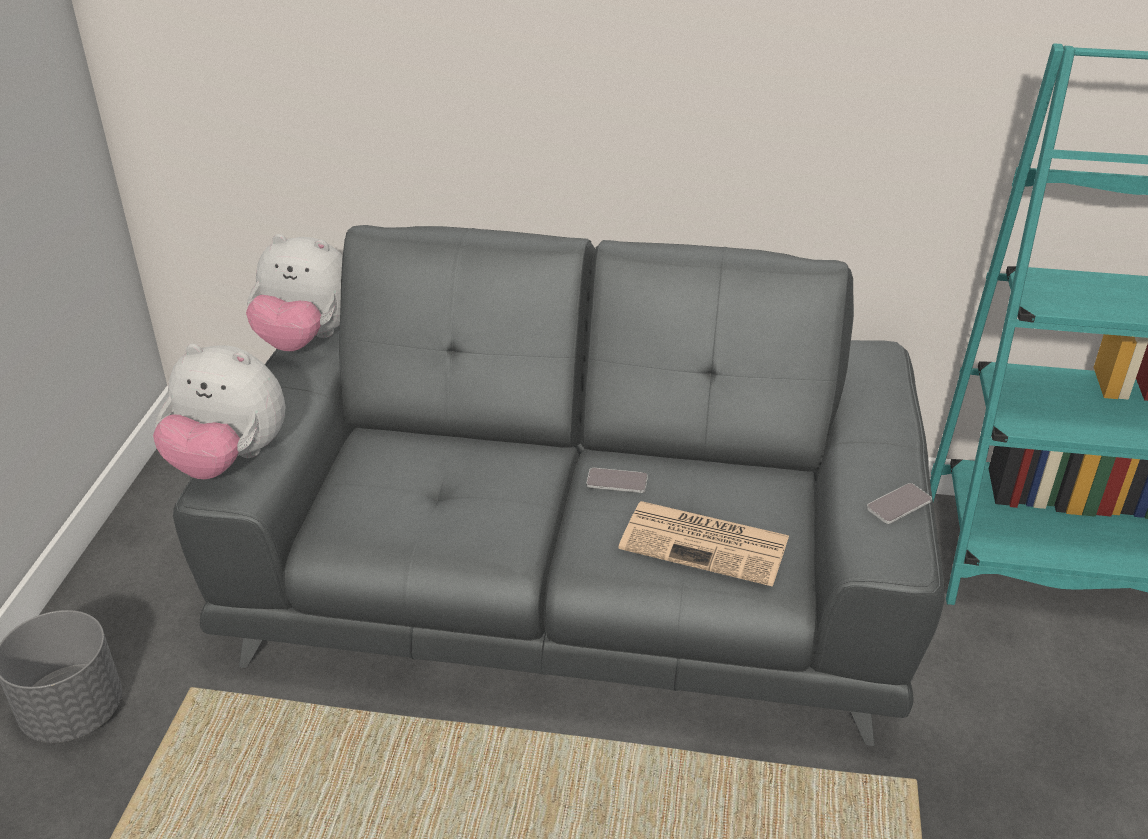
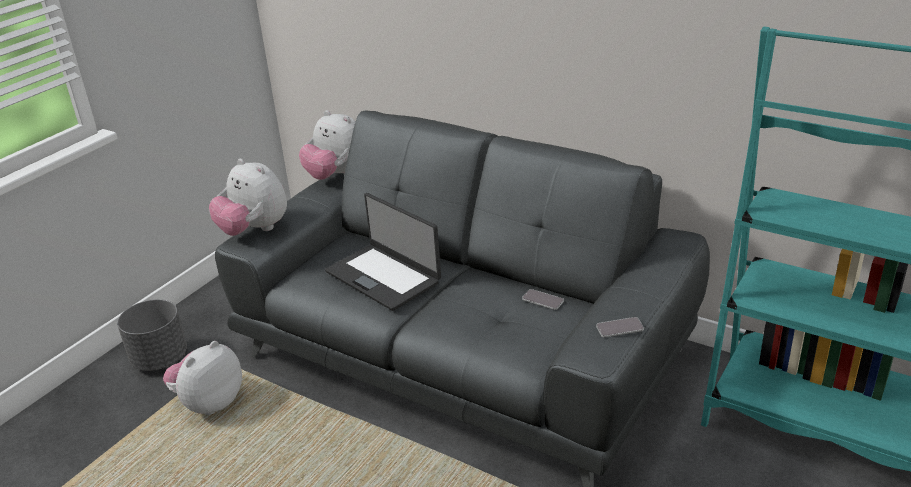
camera: 25 degrees right, 5 degrees down
phone [587,468,648,493] -> phone moved to [522,289,564,310]
newspaper [618,501,789,586] -> none
none -> plush toy [163,341,242,415]
none -> laptop [325,193,441,311]

